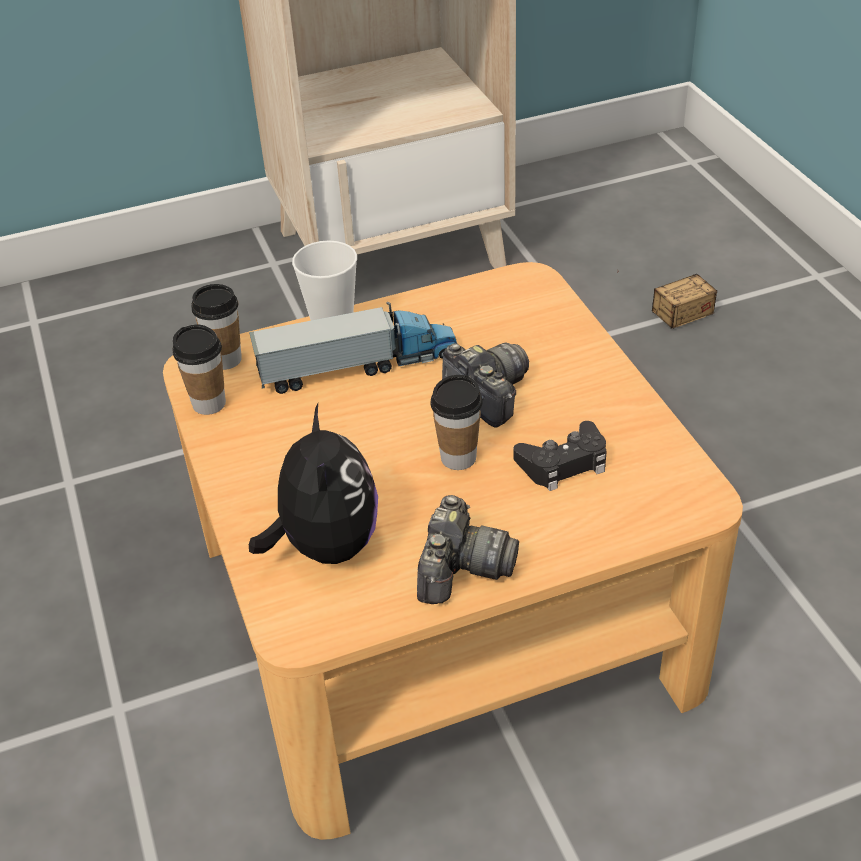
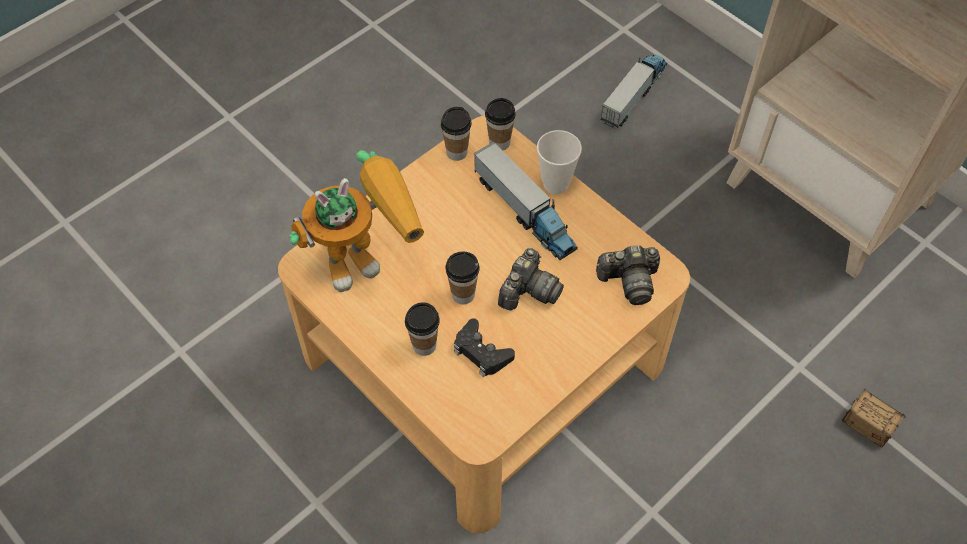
camera: 65 degrees right, 15 degrees up
plush toy [249,404,378,564] -> toy robot [289,151,424,292]
camera [417,495,519,604] -> camera moved to [596,245,660,305]
none -> cup [405,302,440,356]
none -> toy truck [601,55,667,128]

